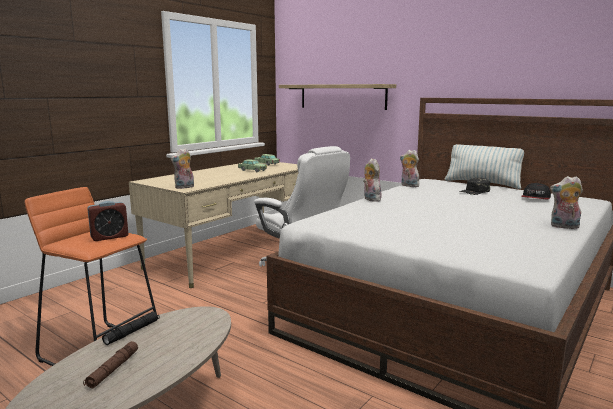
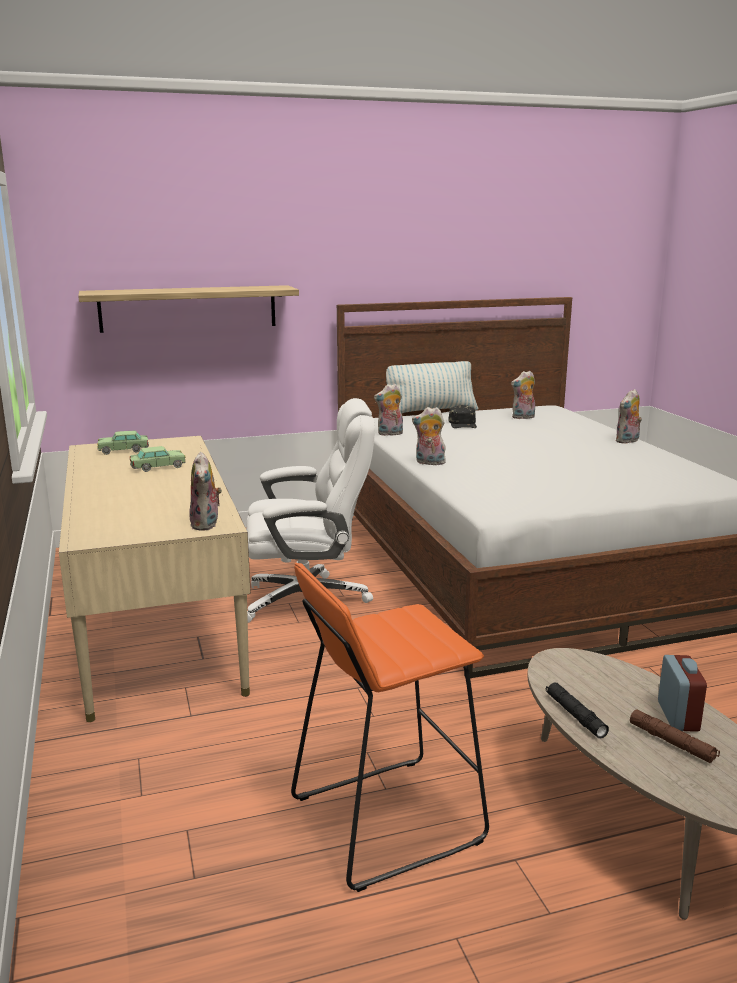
camera: 55 degrees left, 5 degrees up
alarm clock [87,201,128,241] -> alarm clock moved to [658,655,707,732]
cap [521,183,551,199] -> plush toy [511,371,535,419]

